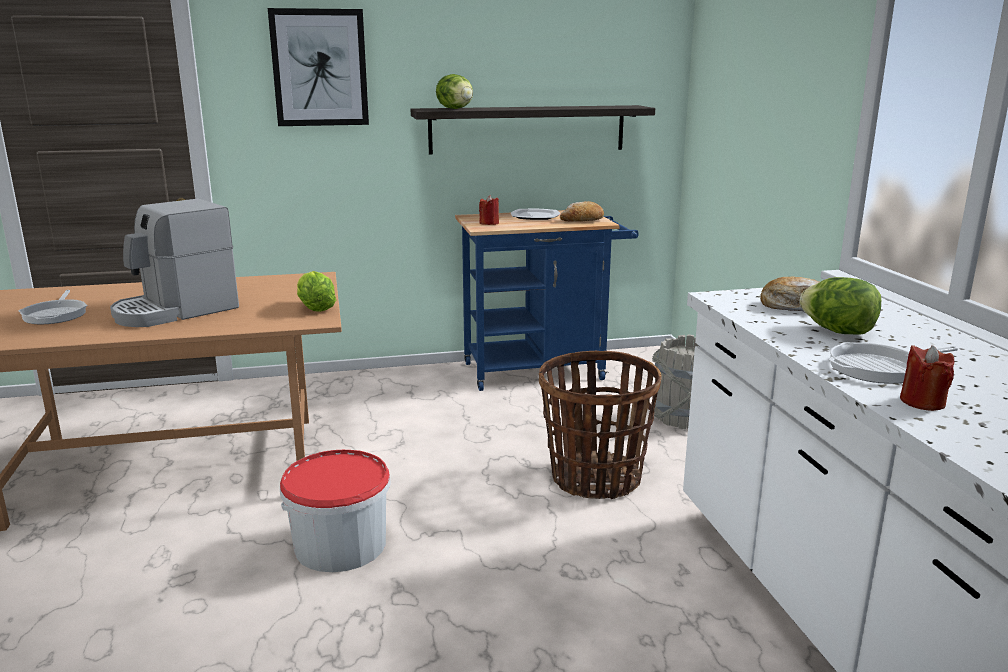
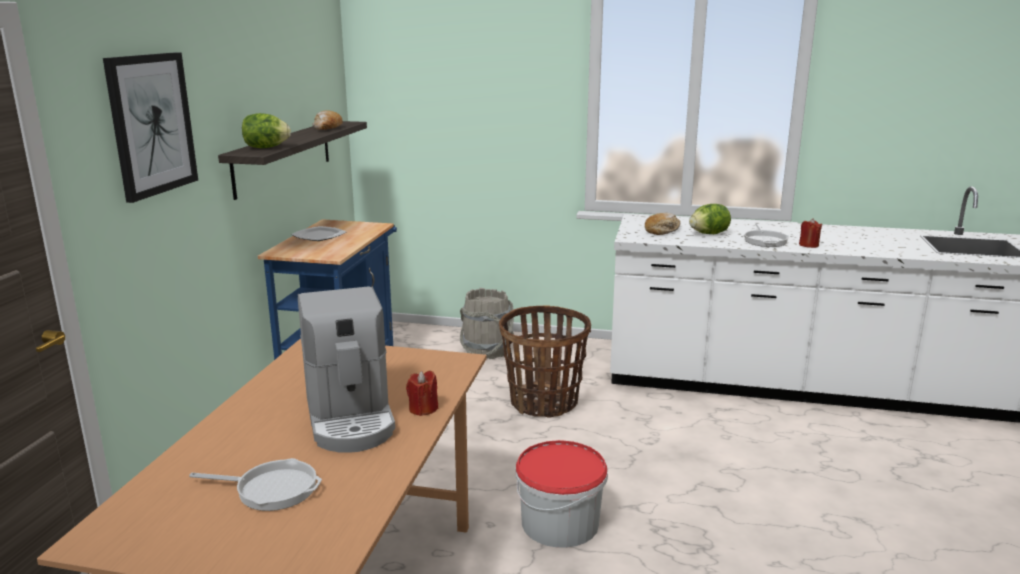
camera: 65 degrees left, 0 degrees up
lettuce [297,271,336,312] -> none
red candle [479,195,499,225] -> red candle moved to [406,371,438,416]
bread [560,201,604,222] -> bread moved to [313,110,343,130]

